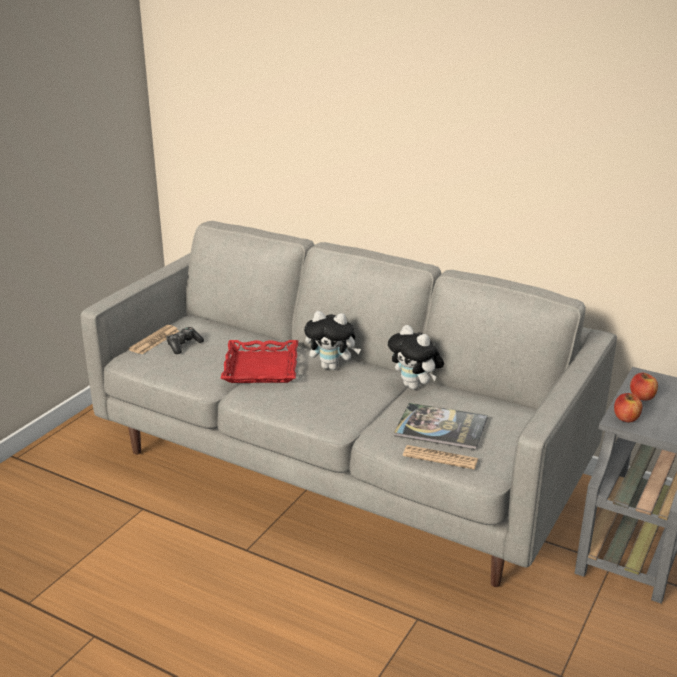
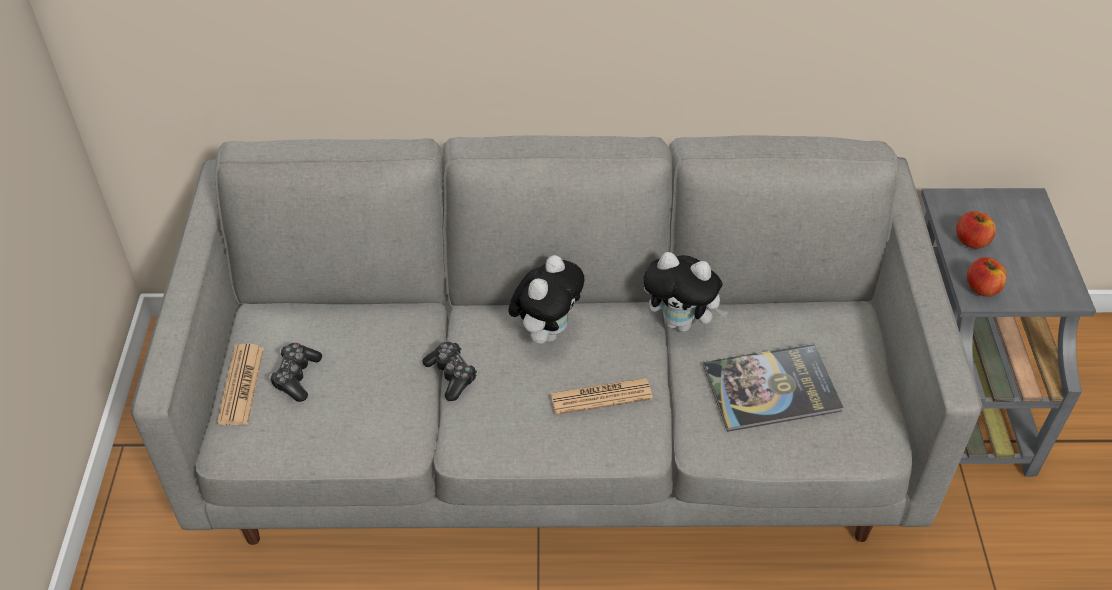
camera: 30 degrees left, 20 degrees up
red tray [221,340,298,383] -> game controller [422,342,477,401]
plush toy [304,311,361,370] -> plush toy turned 45 degrees counterclockwise [508,255,584,344]
newspaper [403,445,478,469] -> newspaper moved to [550,378,653,415]

